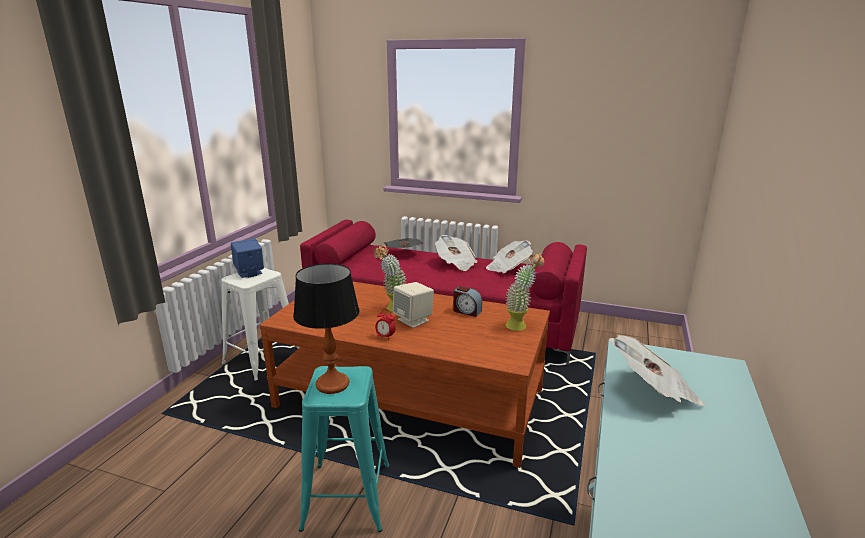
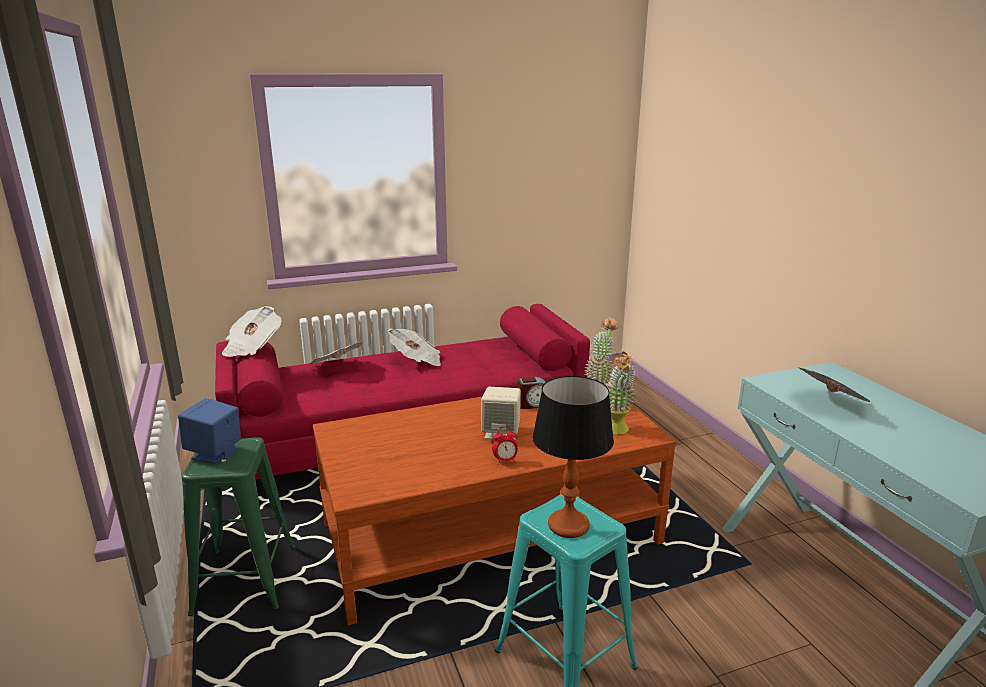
camera: 40 degrees left, 0 degrees up
white stool [221,268,300,381] -> green stool [182,437,295,616]
potted plant [374,245,407,312] -> potted plant moved to [606,352,636,434]
newspaper [486,240,533,273] -> newspaper moved to [222,306,282,357]

